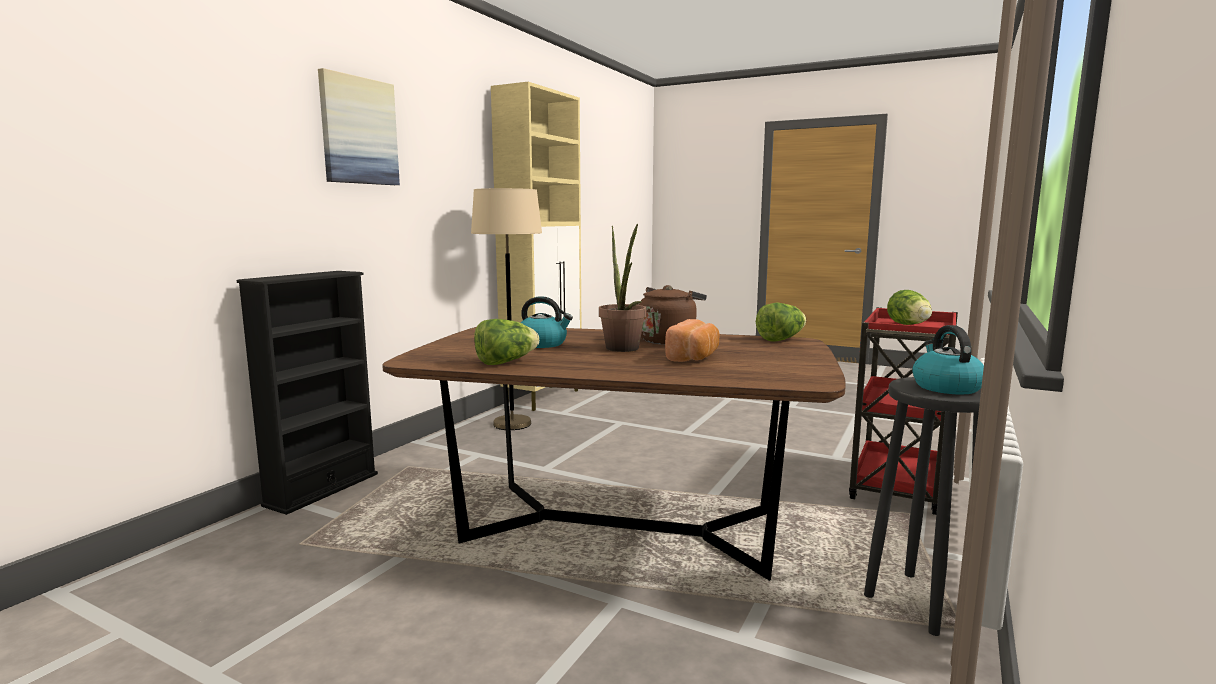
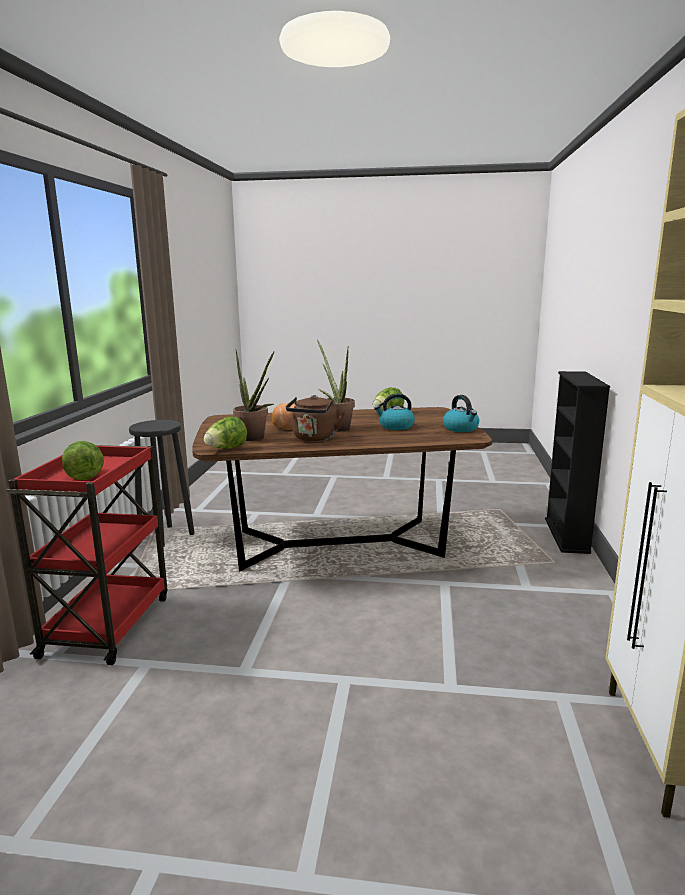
camera: 160 degrees right, 5 degrees up
picture [318,68,400,185] -> none
beige floor lamp [471,188,542,430] -> none
kettle [912,325,984,394] -> kettle moved to [443,395,479,432]
none -> potted plant [233,350,274,441]

